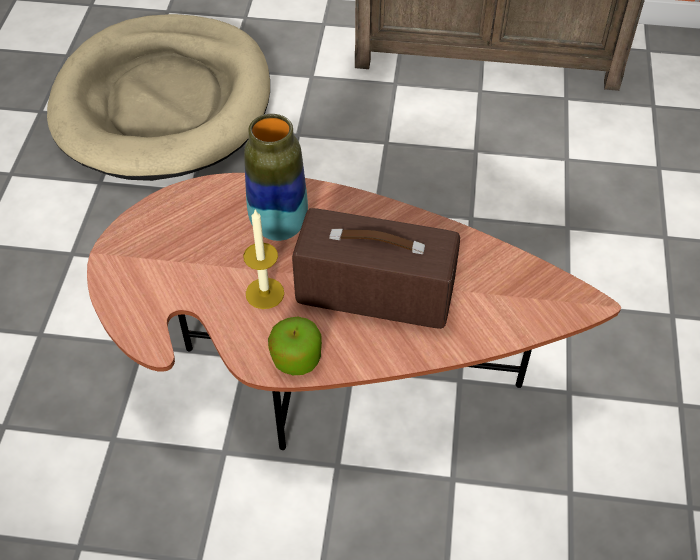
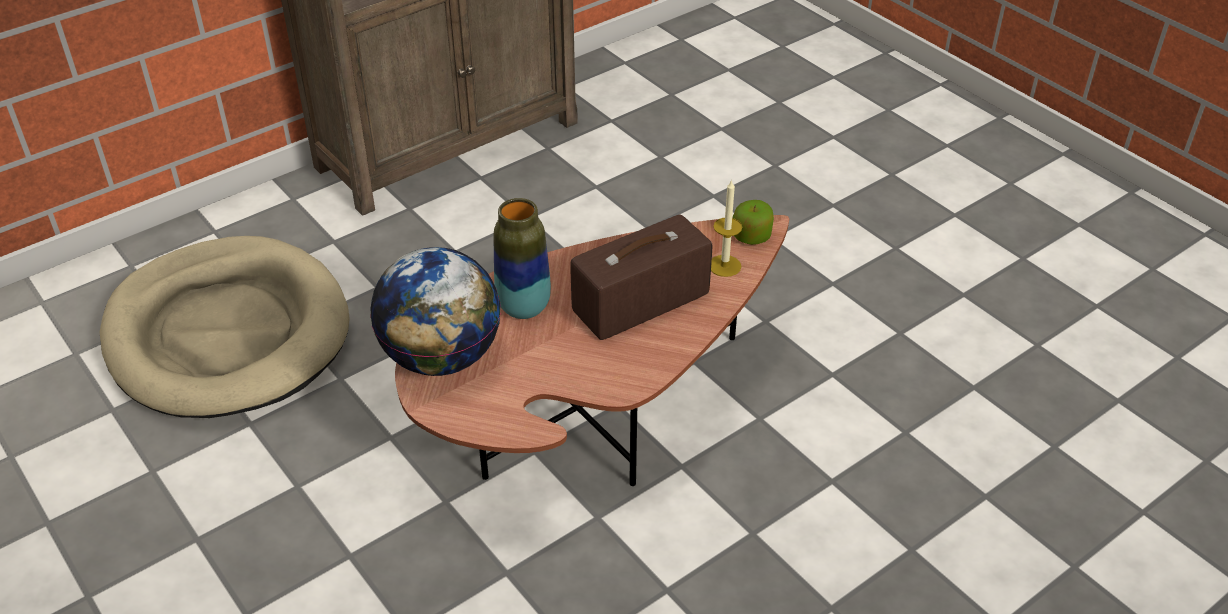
camera: 45 degrees left, 10 degrees down
candle [243,209,284,309] -> candle moved to [711,179,742,277]
apple [268,316,322,375] -> apple moved to [733,200,774,245]
none -> globe [370,247,501,376]

